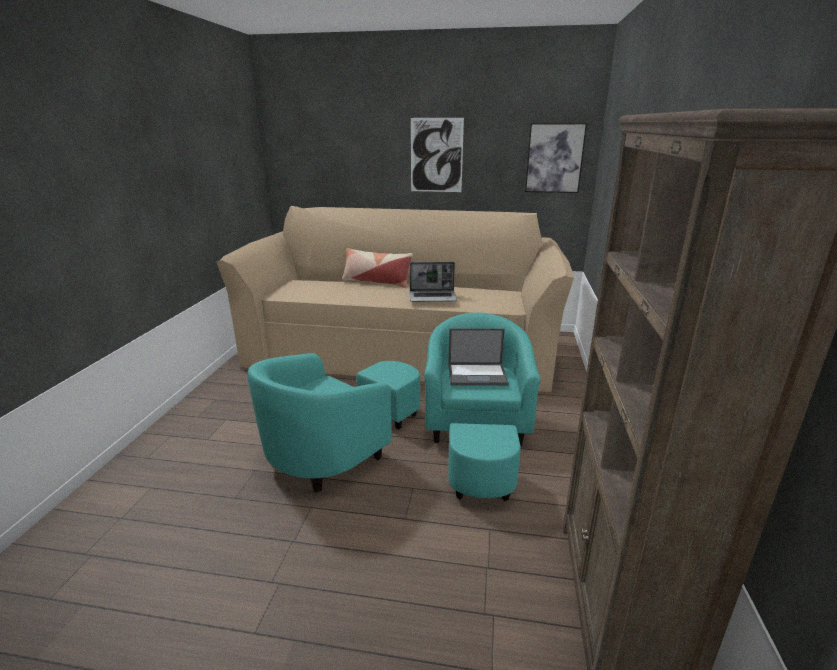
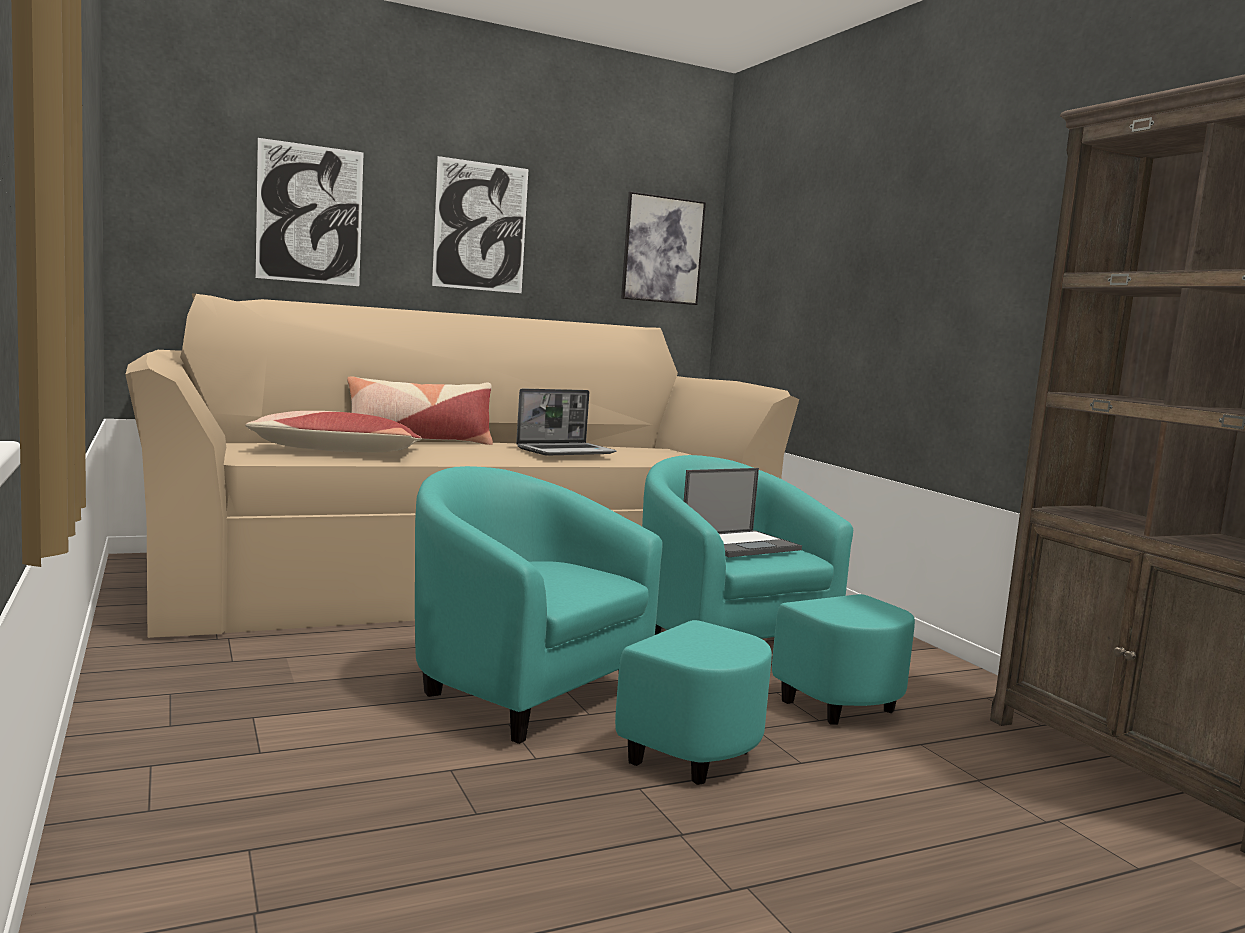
camera: 35 degrees left, 15 degrees down
turquoise armchair [247,353,420,492] -> turquoise armchair turned 120 degrees clockwise [415,466,772,785]
none -> pillow [245,411,422,452]
none -> picture [256,138,364,286]

